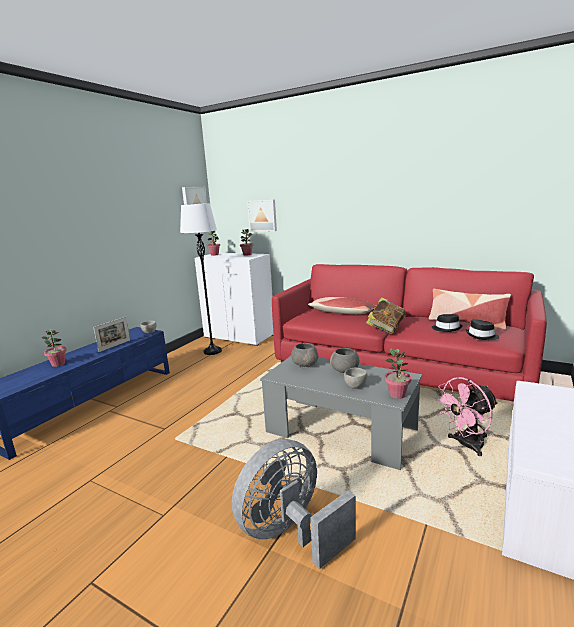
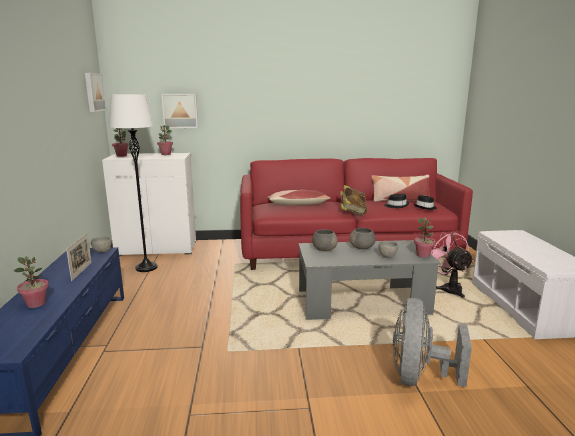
camera: 35 degrees left, 0 degrees up
pink fan [434,377,498,456] -> pink fan turned 135 degrees clockwise [431,232,474,298]

